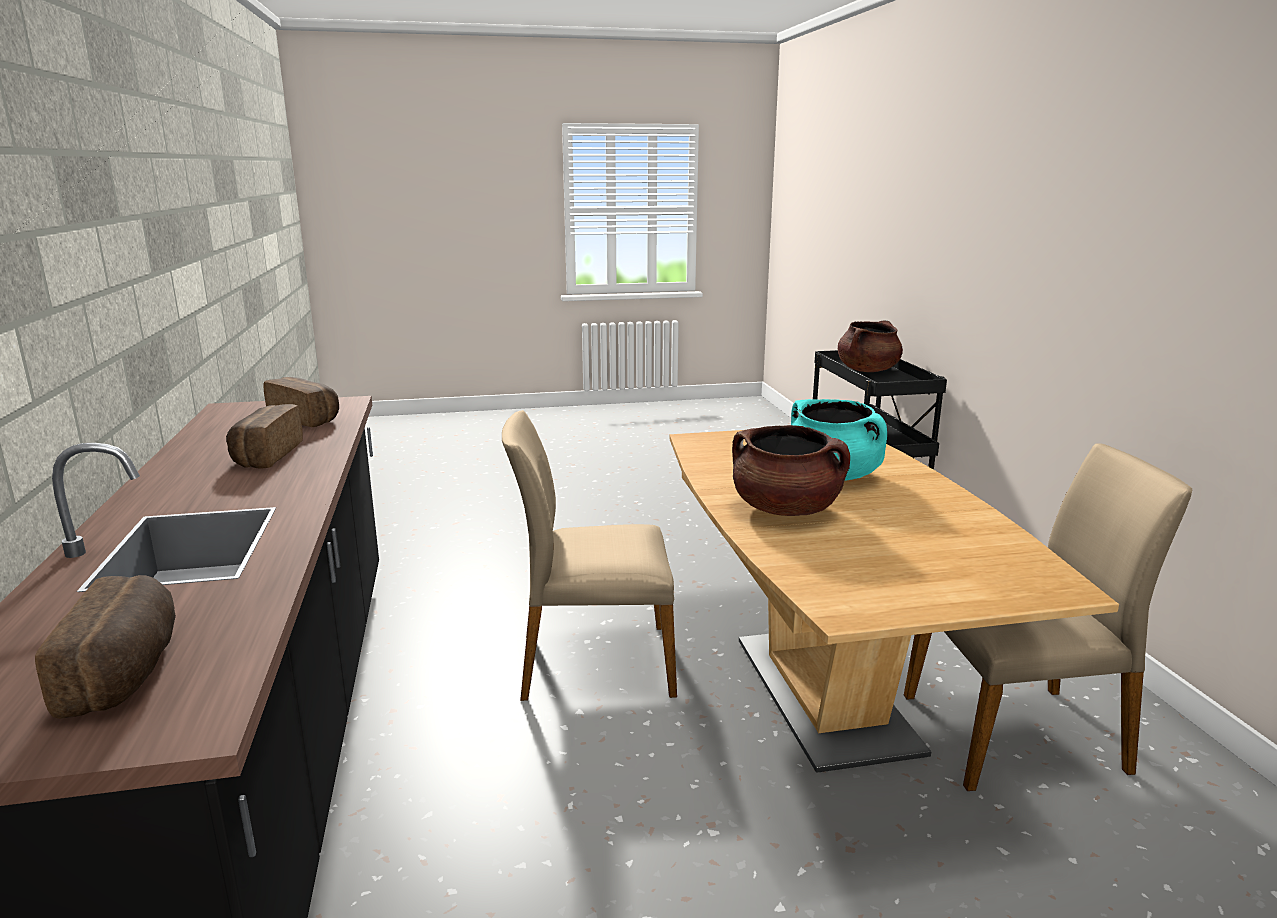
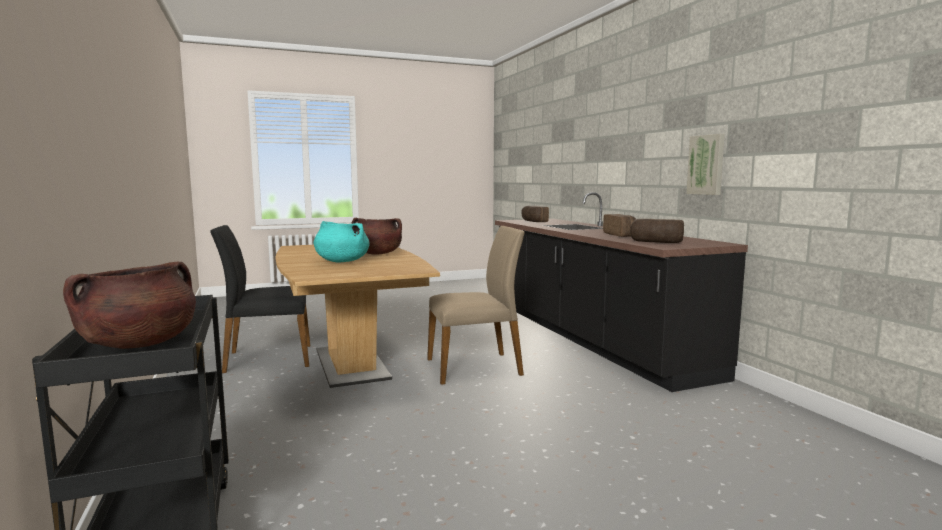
camera: 170 degrees right, 10 degrees down
beige chair [904,443,1192,791] -> black chair [210,225,310,373]
none -> picture [686,134,725,195]

